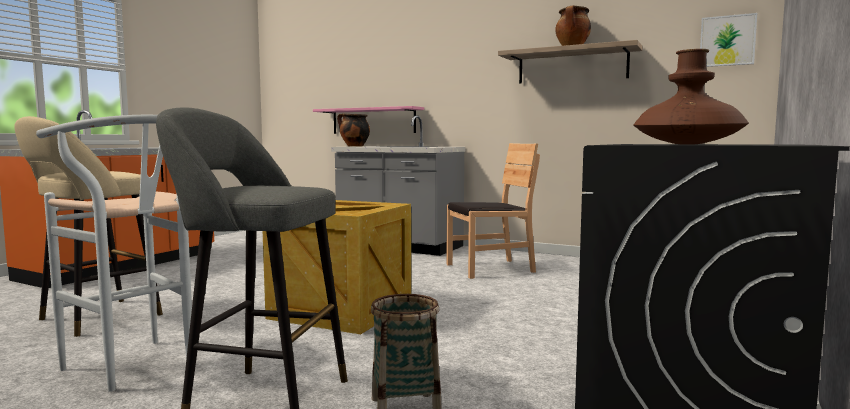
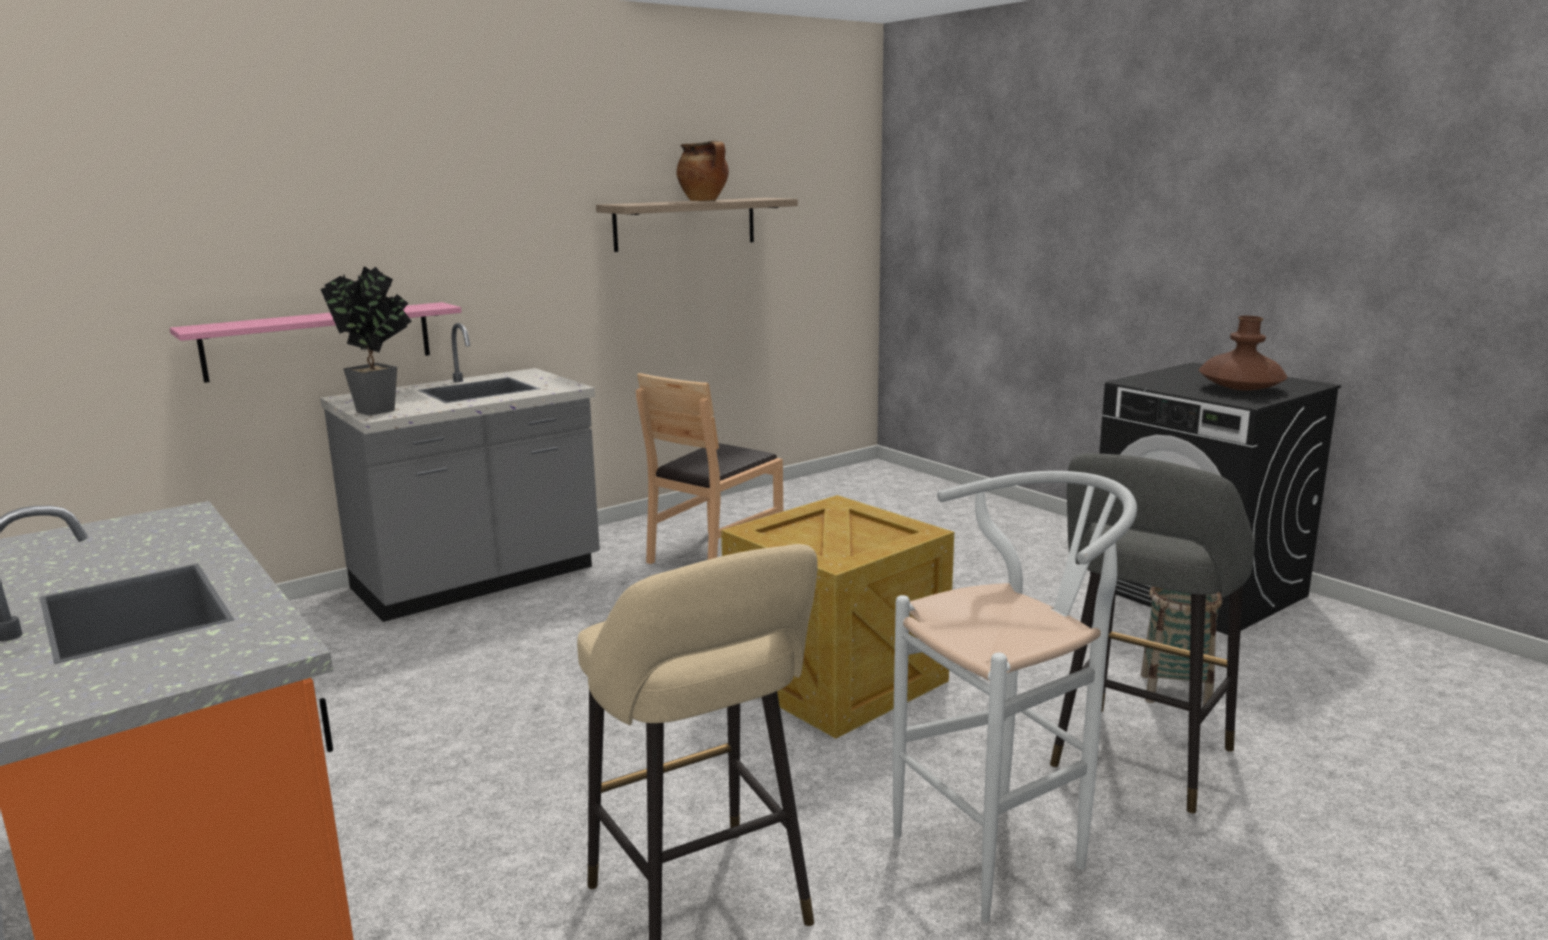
camera: 65 degrees left, 10 degrees up
cooking pot [337,114,370,147] -> potted plant [321,266,412,416]
brown chair [447,143,540,279] -> brown chair turned 150 degrees counterclockwise [636,373,783,564]
picture [700,13,757,67] -> none

